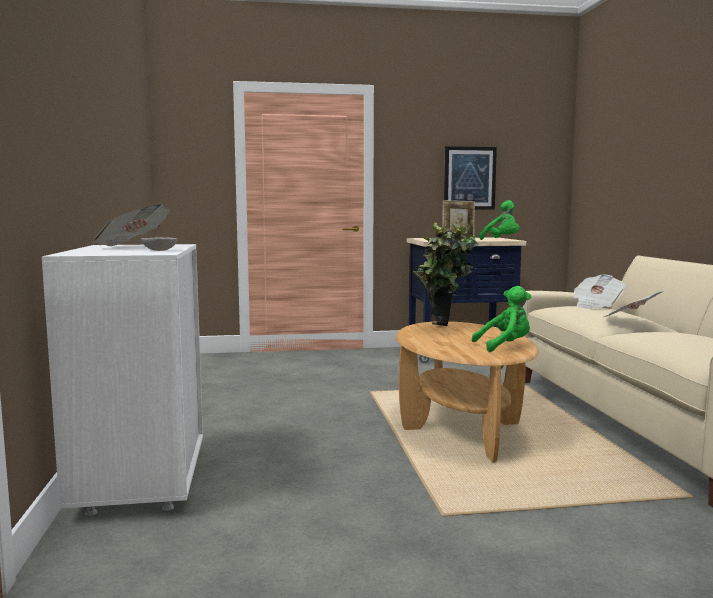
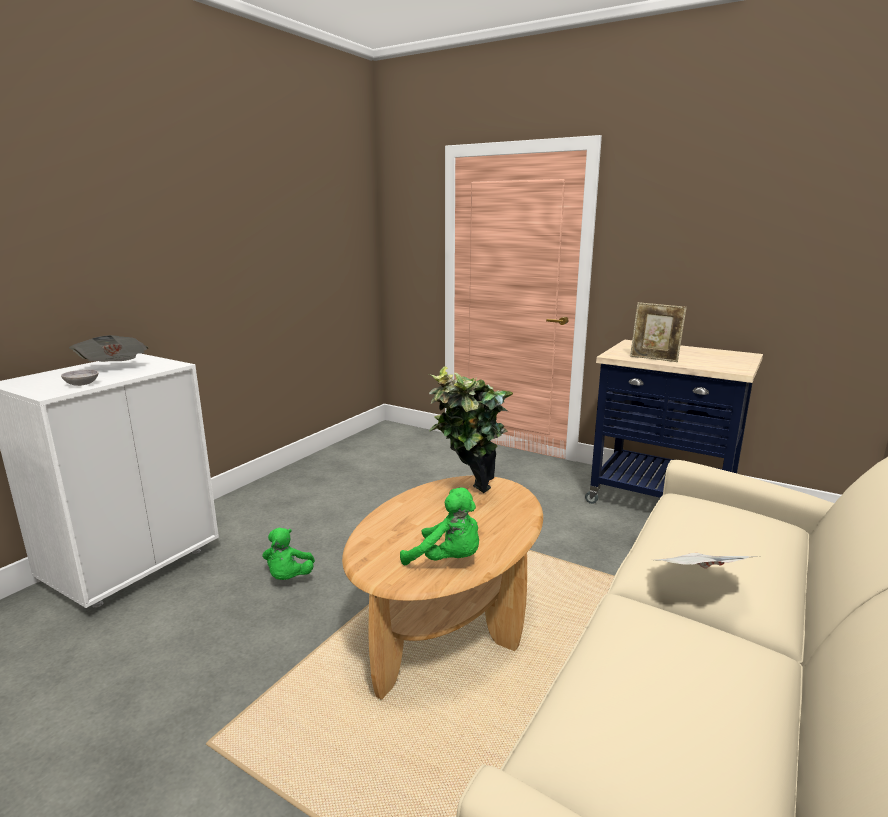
camera: 40 degrees right, 10 degrees up
picture [444,146,497,209] -> none
green plush toy [479,200,519,240] -> green plush toy moved to [262,527,315,580]
newspaper [574,274,627,309] -> none

